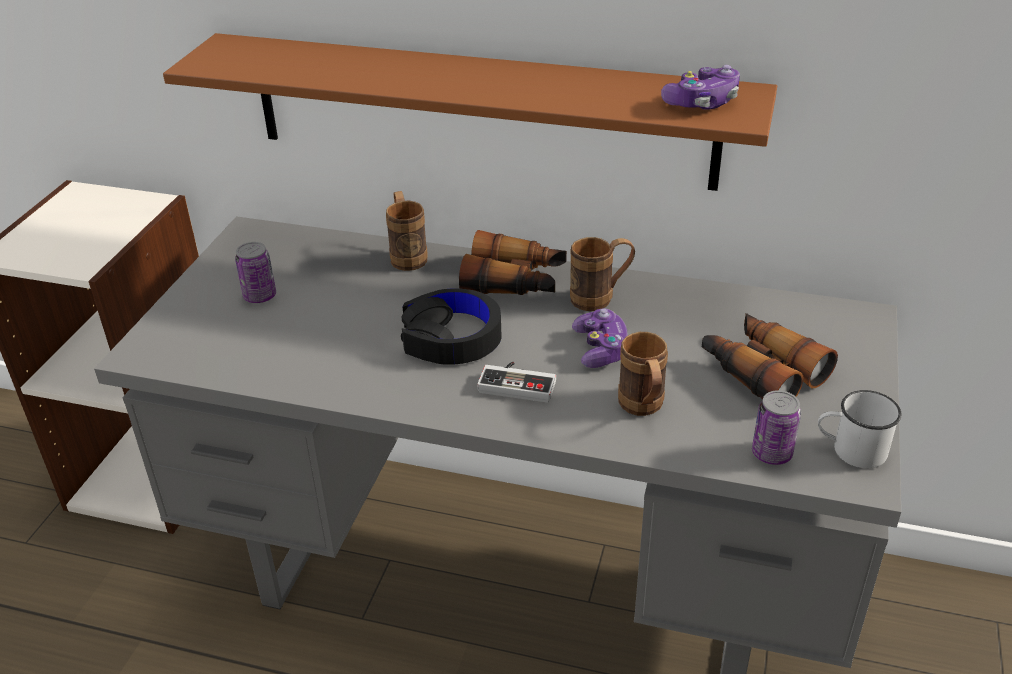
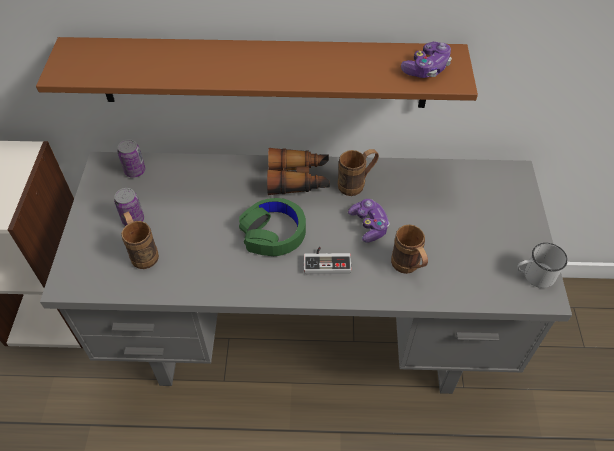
camera: 15 degrees left, 15 degrees up
brown mug [386,191,428,271] -> brown mug moved to [121,211,159,269]
black headphones [401,289,501,365] -> green headphones [239,198,306,256]
binoculars [702,313,838,399] -> none
can [752,390,801,465] -> can moved to [117,139,145,178]

